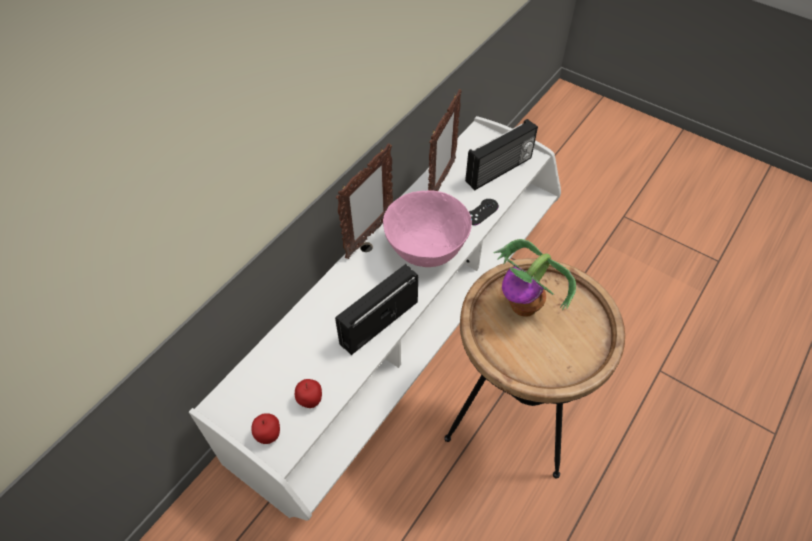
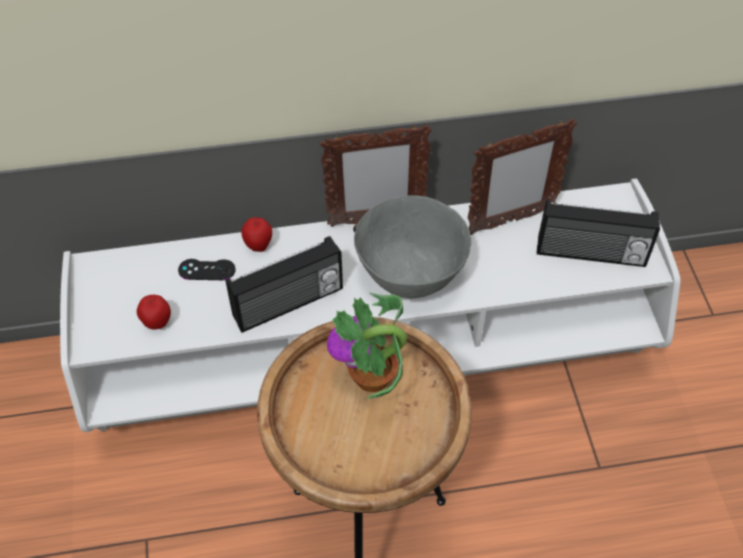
camera: 45 degrees right, 0 degrees up
apple [251,413,280,444] -> apple moved to [241,217,272,252]
radio [335,264,418,355] -> radio turned 150 degrees clockwise [226,236,343,333]
pink bowl [383,190,472,267] -> grey bowl [354,196,471,299]
black game controller [469,199,499,225] -> black game controller moved to [178,259,236,280]

